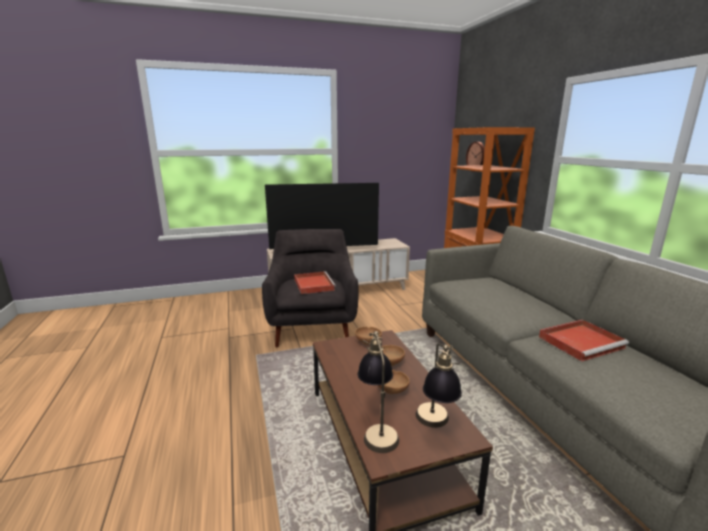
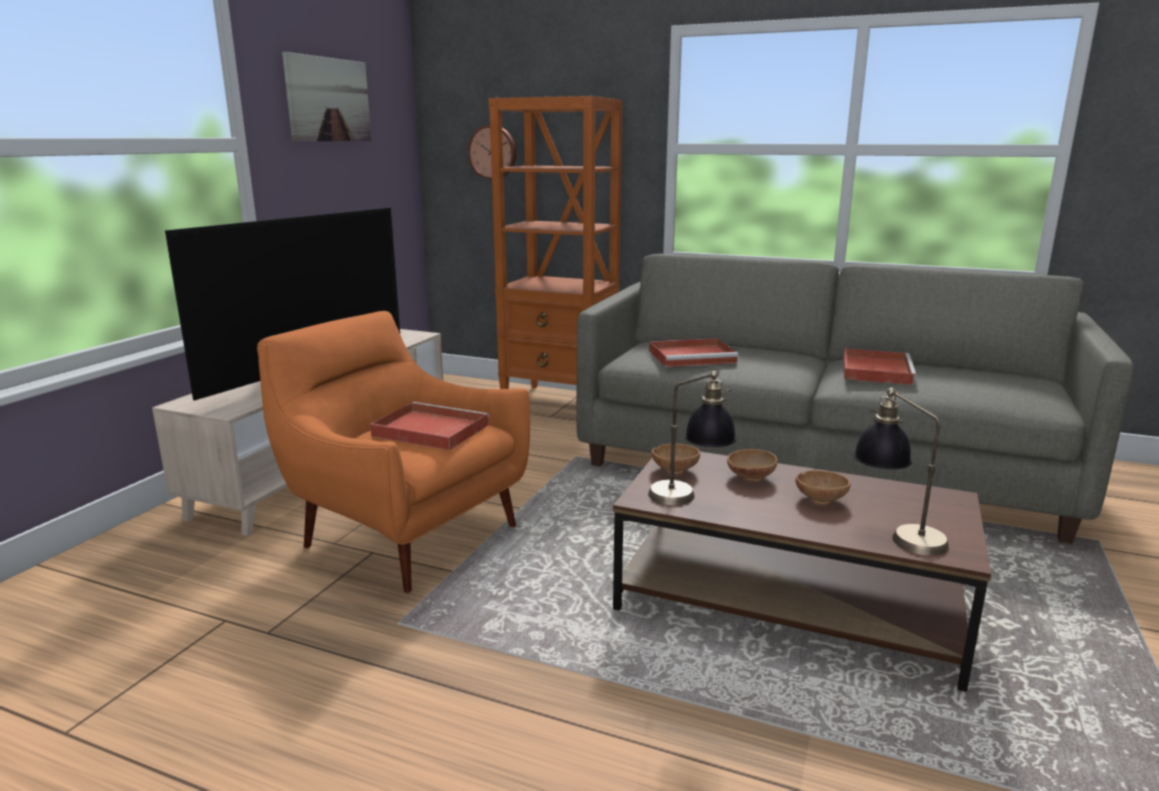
camera: 50 degrees left, 0 degrees up
grey armchair [262,229,359,347] -> orange armchair [257,311,530,593]
table lamp [416,343,462,428] -> table lamp moved to [648,370,736,505]
none -> picture [282,52,371,141]
none -> red tray [649,338,739,367]

